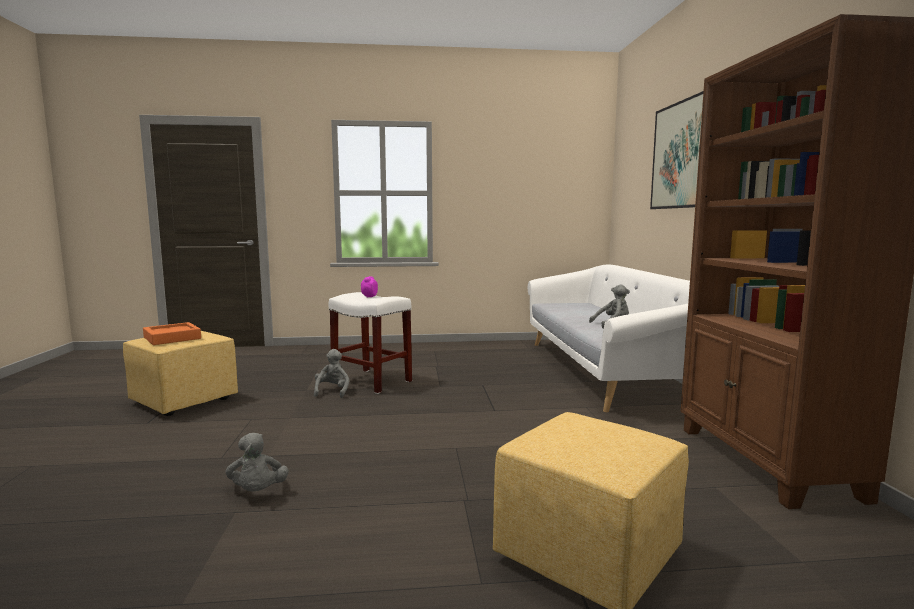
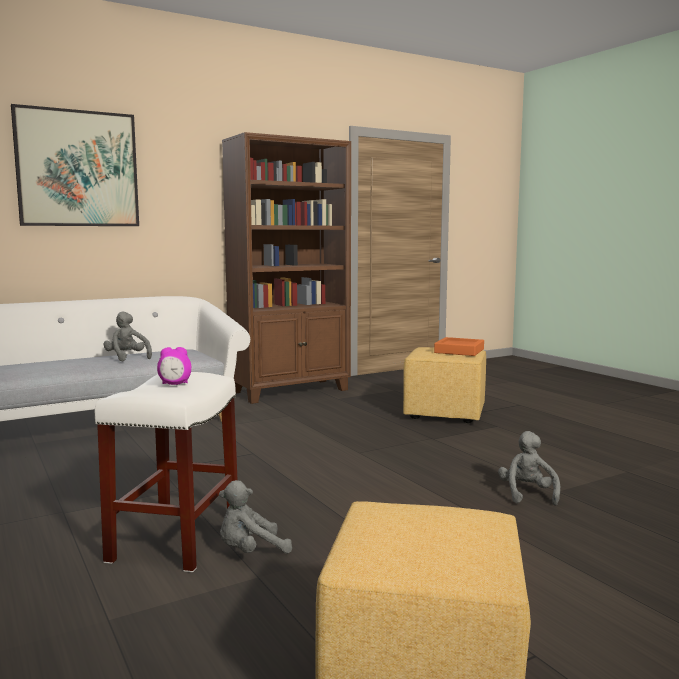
camera: 115 degrees left, 0 degrees up
orange tray [143,322,201,345] -> orange tray moved to [434,337,484,356]
grey plush toy [225,433,289,492] -> grey plush toy turned 45 degrees counterclockwise [498,431,560,506]

